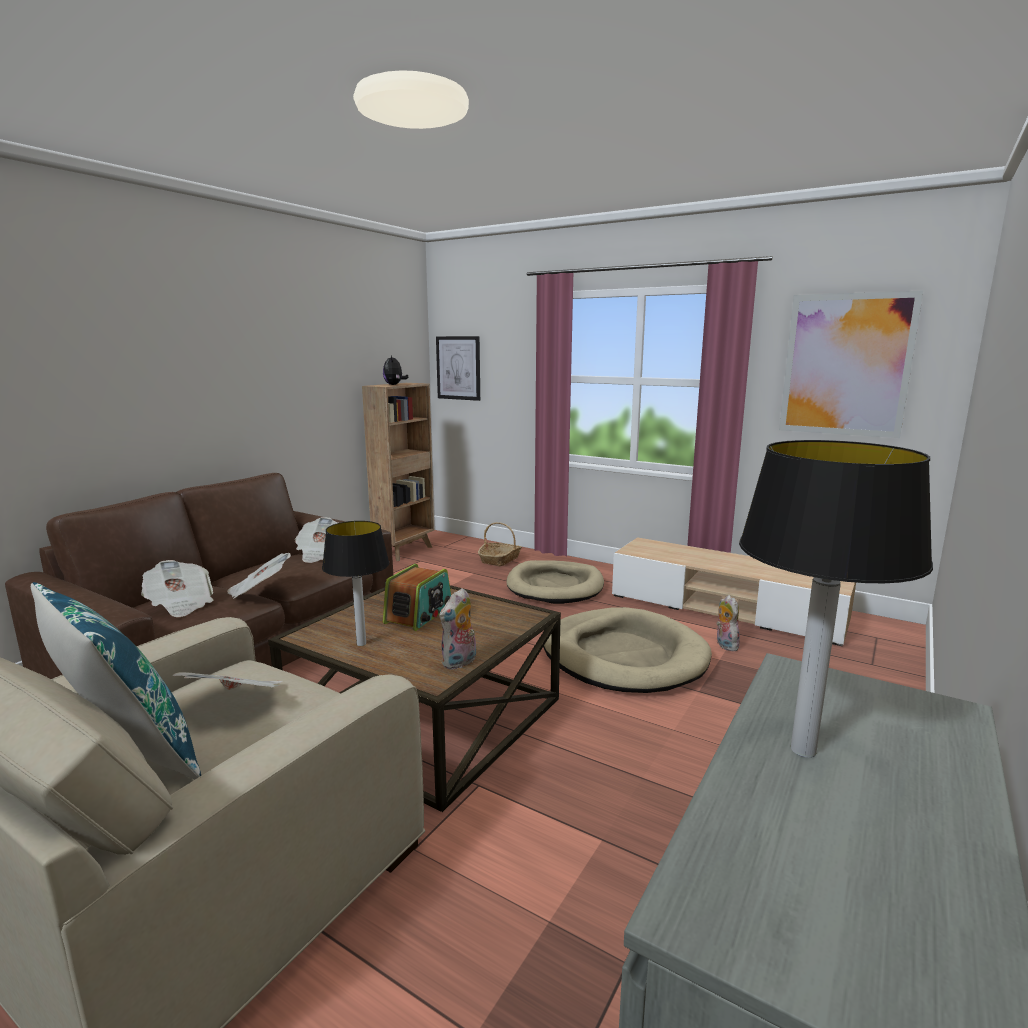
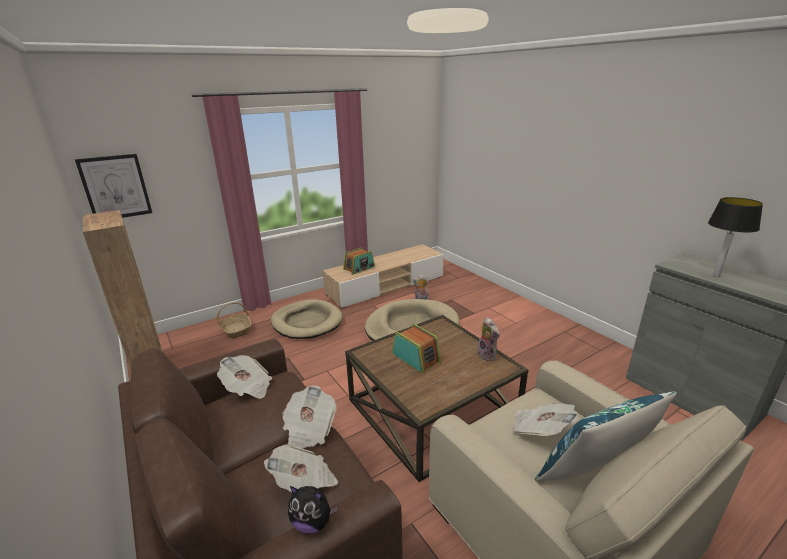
camera: 65 degrees left, 10 degrees up
table lamp [322,521,389,646] -> none
plush toy [383,356,408,385] -> plush toy moved to [288,486,338,534]
picture [779,291,923,438] -> none
none -> radio [343,248,375,274]

